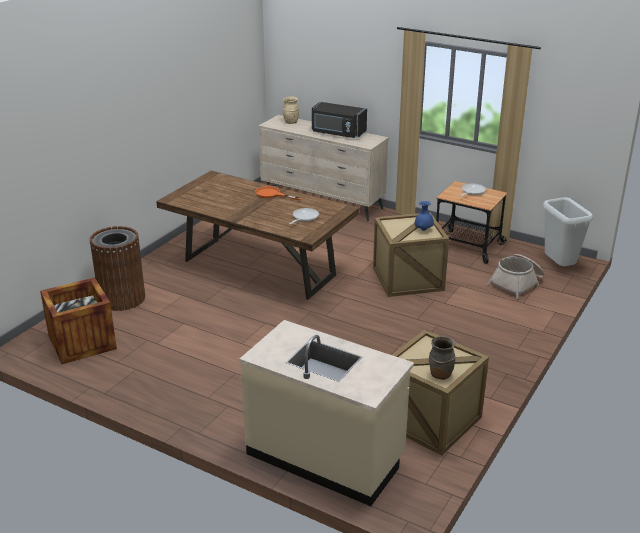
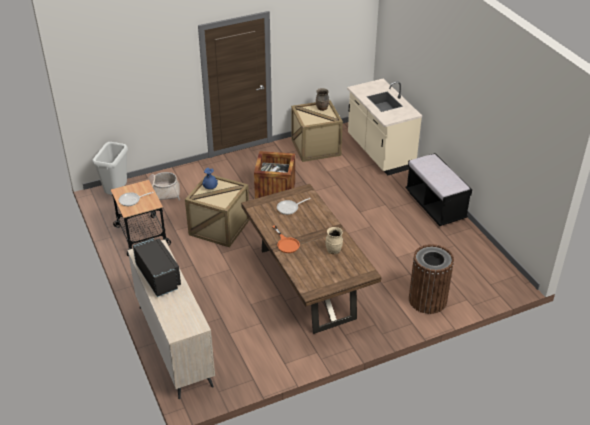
camera: 145 degrees left, 10 degrees up
crate [40,278,117,364] -> crate moved to [254,151,295,199]
beige vase [283,97,299,124] -> beige vase moved to [326,227,343,254]
none -> black bench [406,153,472,226]

